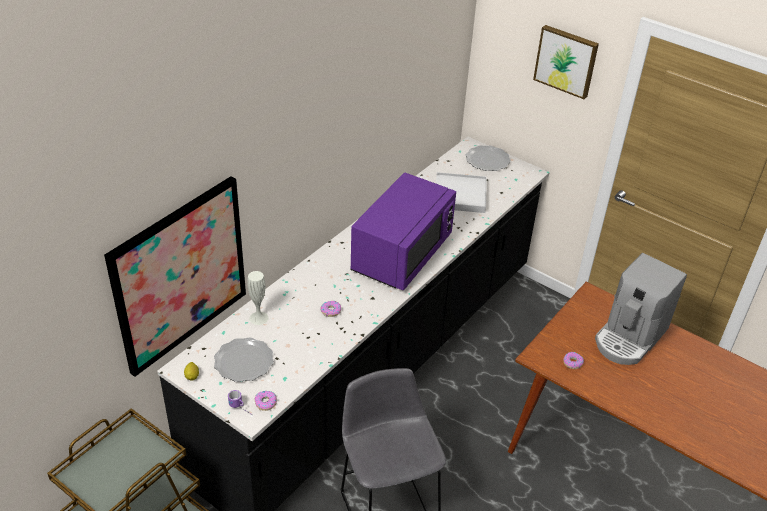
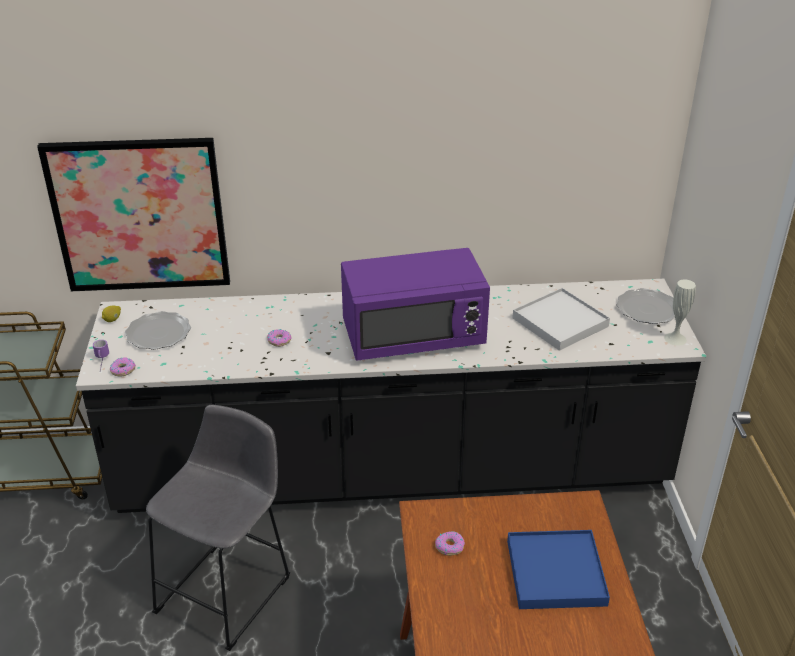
camera: 50 degrees right, 5 degrees down
white vase [247,271,269,325] -> white vase moved to [664,279,696,346]
picture [533,25,599,99] -> none
coffee machine [595,253,687,365] -> blue tray [507,530,610,609]

